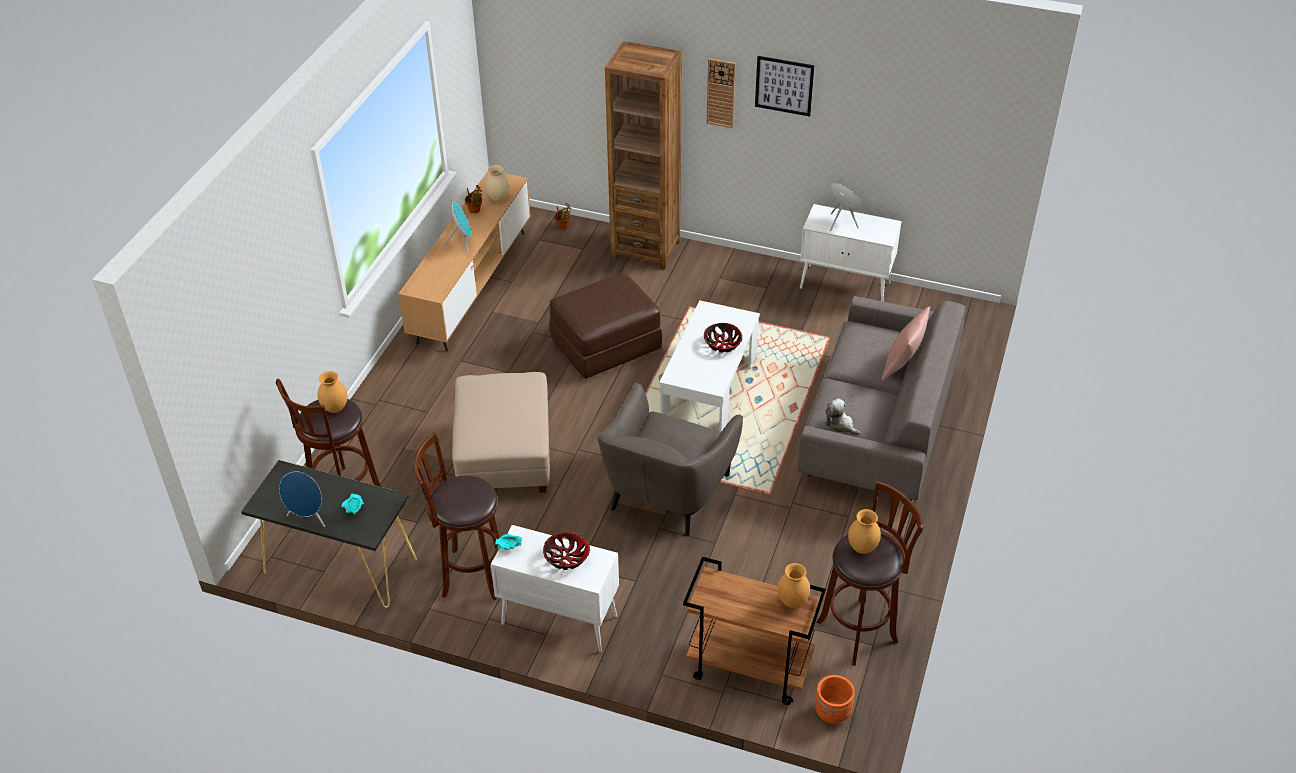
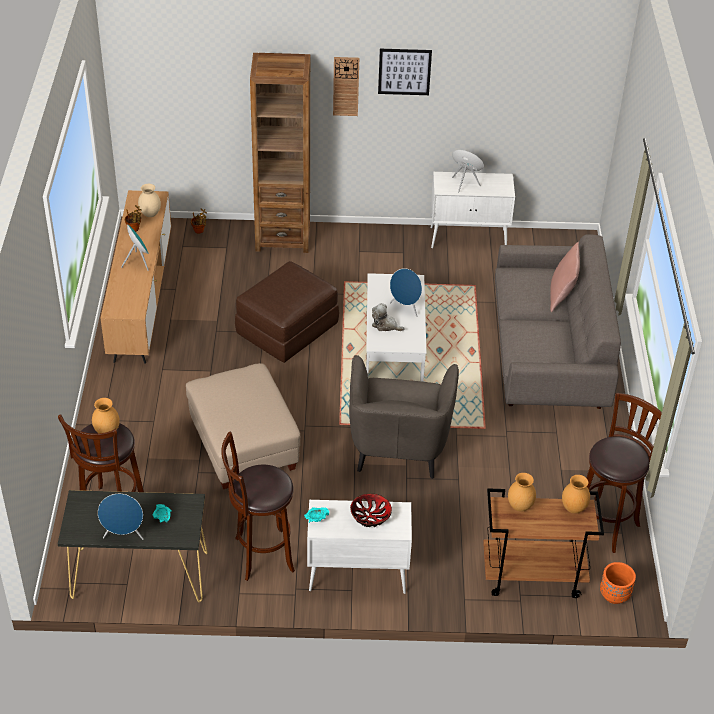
camera: 20 degrees left, 0 degrees up
bowl [704,323,742,353] -> blue speaker [390,268,422,317]
plush toy [824,399,860,436] -> plush toy moved to [372,303,405,331]
brown vase [848,509,881,554] -> brown vase moved to [508,473,536,512]

